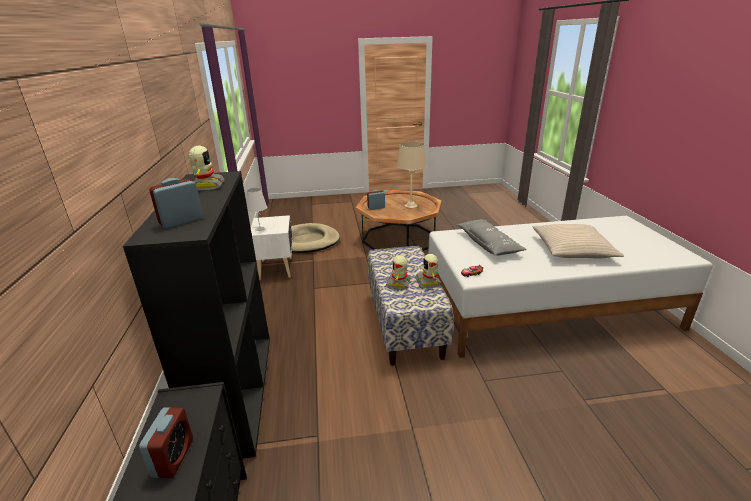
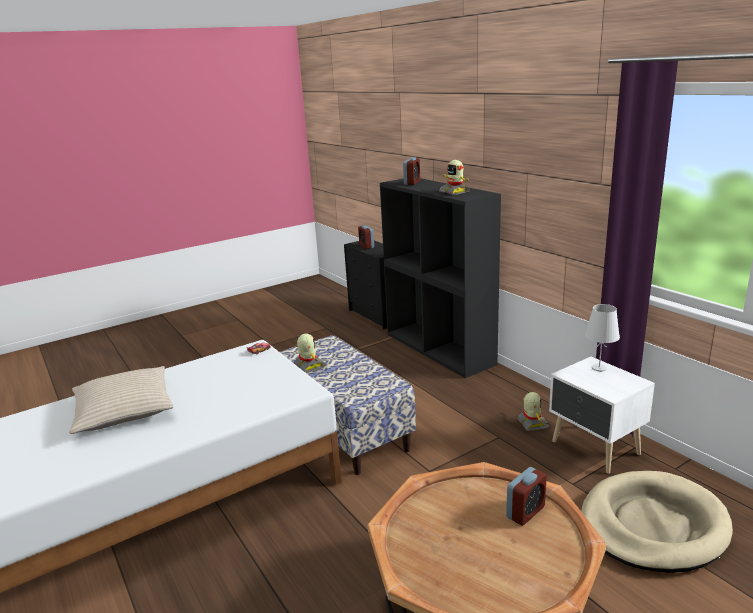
camera: 155 degrees right, 5 degrees down
toy robot [385,255,411,290] -> toy robot moved to [517,392,550,431]
beige table lamp [397,142,427,208] -> none
grey pillow [457,219,527,255] -> none

